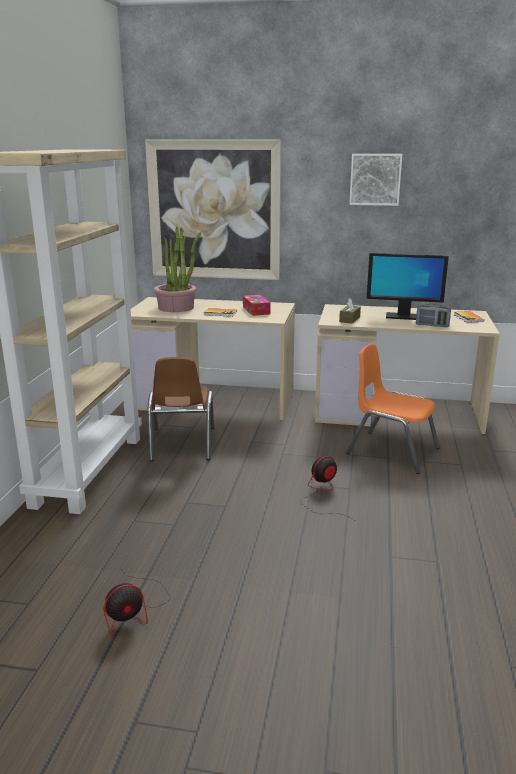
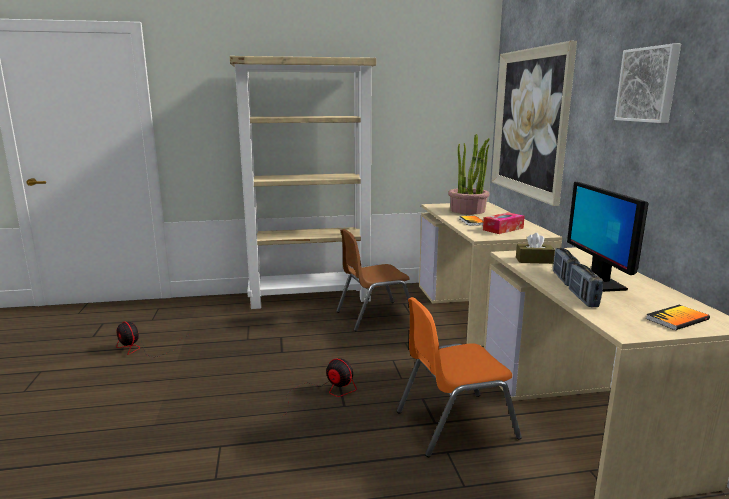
camera: 70 degrees right, 5 degrees down
orange chair [346,344,440,474] -> orange chair turned 120 degrees counterclockwise [397,297,522,457]
none -> radio [553,248,580,286]

